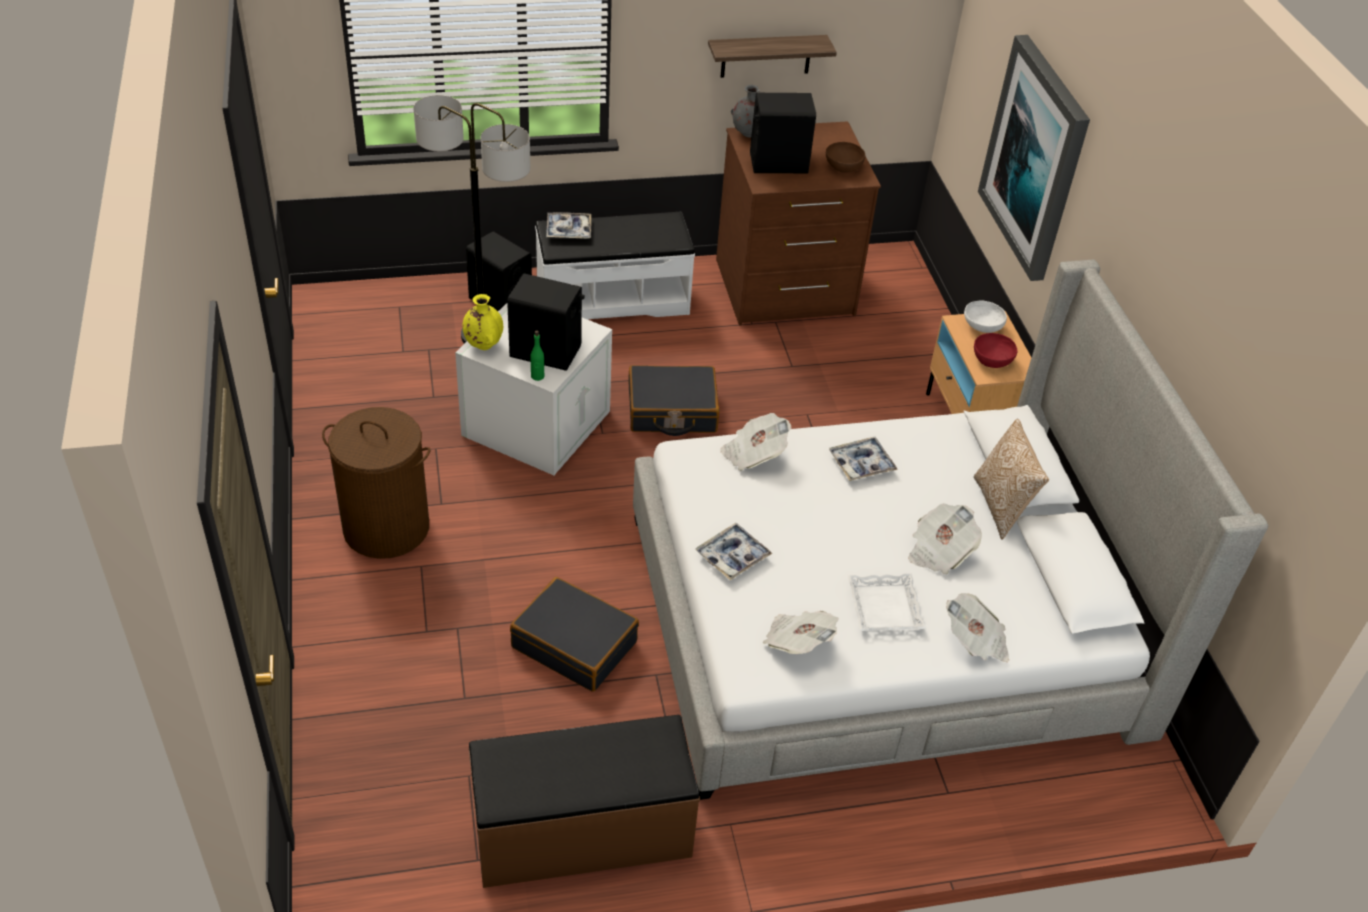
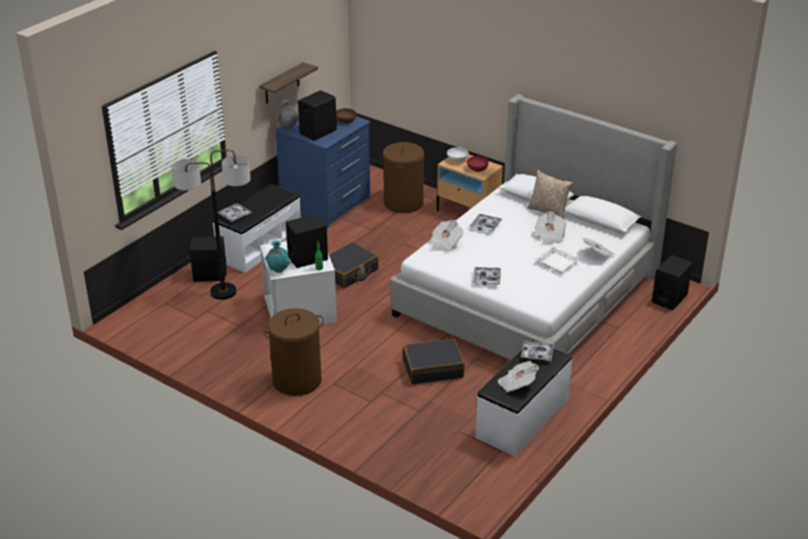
camera: 40 degrees left, 10 degrees down
yellow vase [462,294,503,350] -> turquoise vase [265,241,291,273]
brown bench [469,715,700,888] -> white bench [475,340,572,456]
brown dresser [716,121,881,326] -> blue dresser [275,109,371,227]
newspaper [763,611,839,654] -> newspaper moved to [498,361,539,392]
picture [978,35,1090,281] -> none
none -> brown laundry basket [383,142,424,213]
none -> tray [521,341,554,361]
none -> black speaker [652,255,692,310]

